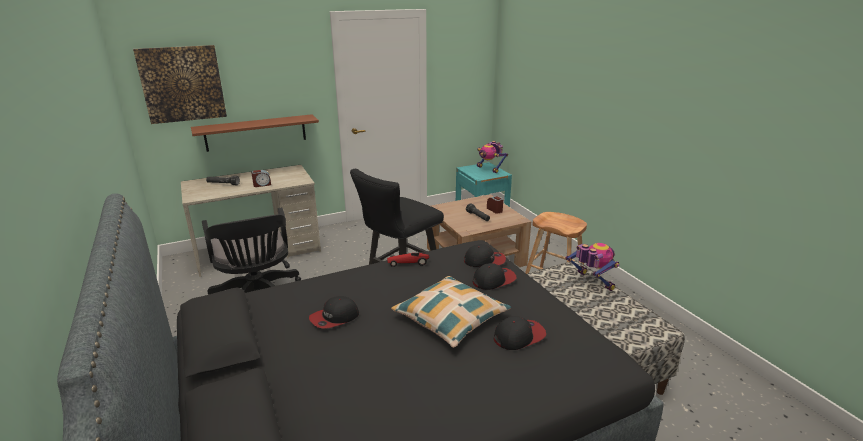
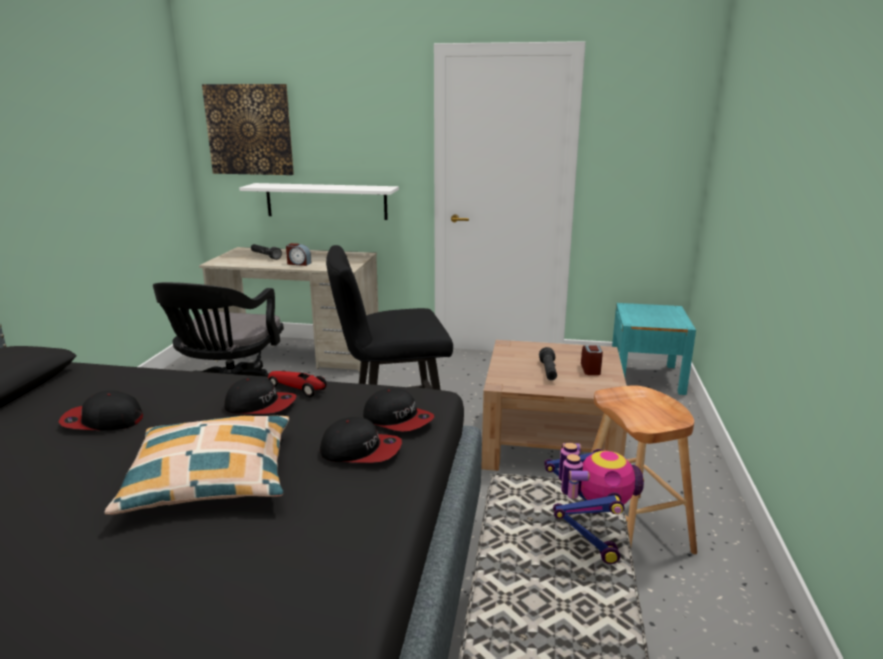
camera: 35 degrees right, 5 degrees down
brown shelf [191,114,319,152] -> white shelf [239,183,399,220]
toy robot [477,141,508,173] -> none
cap [494,316,546,350] -> cap moved to [224,376,297,414]

